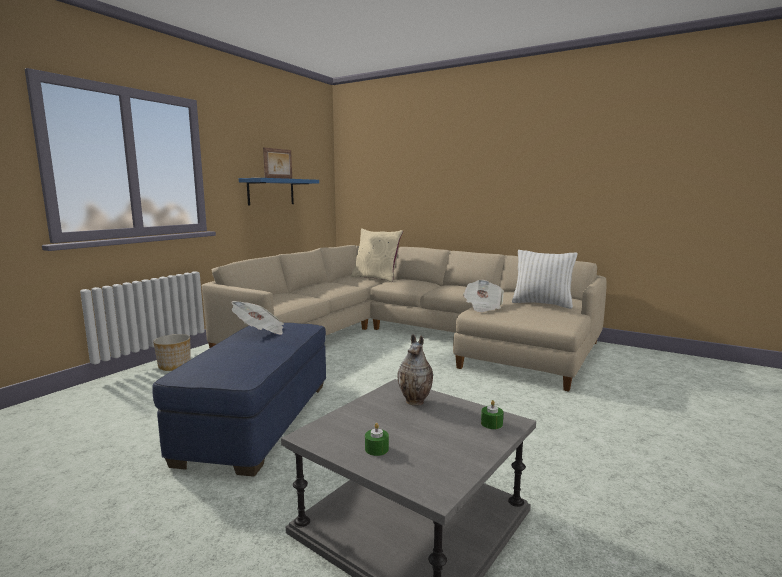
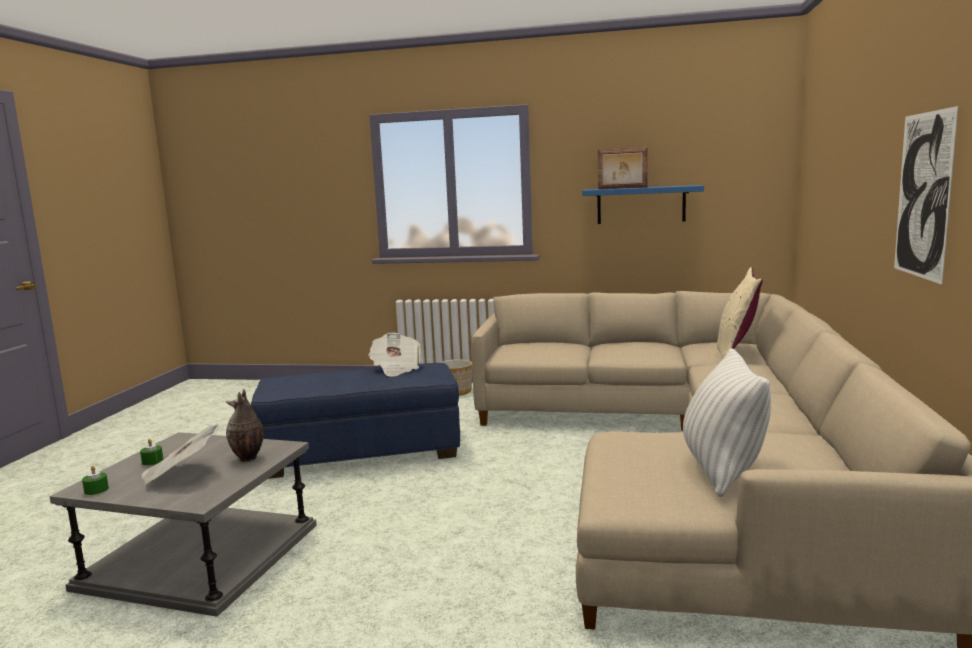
camera: 70 degrees right, 0 degrees up
newspaper [463,280,504,312] -> newspaper moved to [141,424,219,485]
green candle [481,400,503,429] -> green candle moved to [82,466,109,495]
none -> picture [894,106,958,285]

